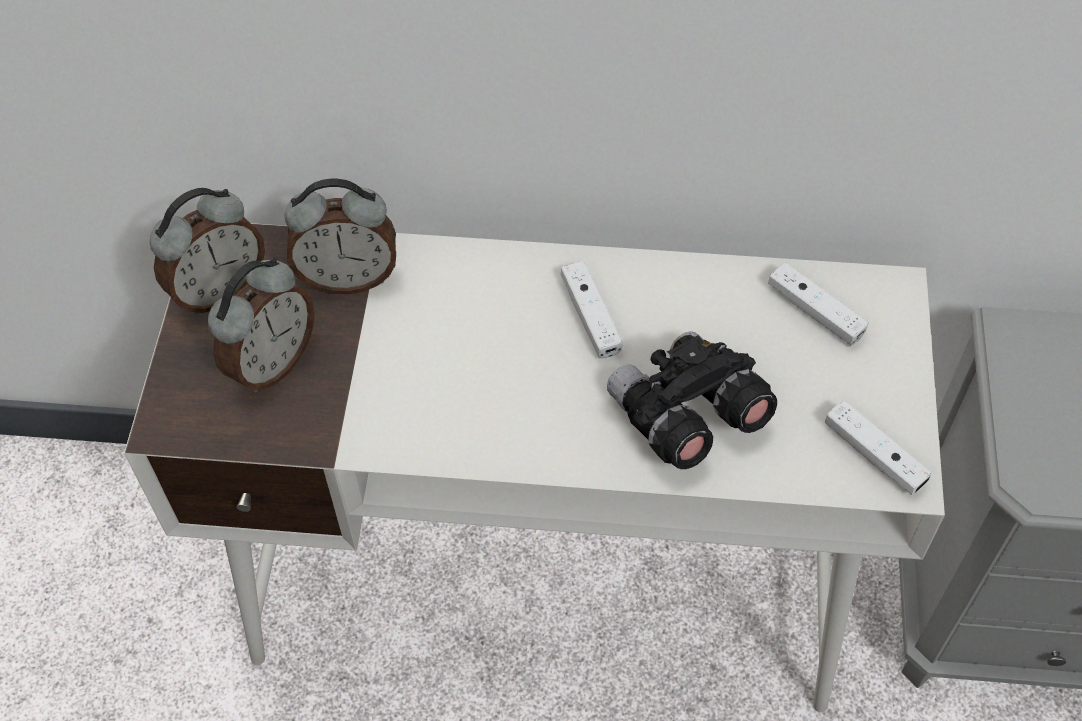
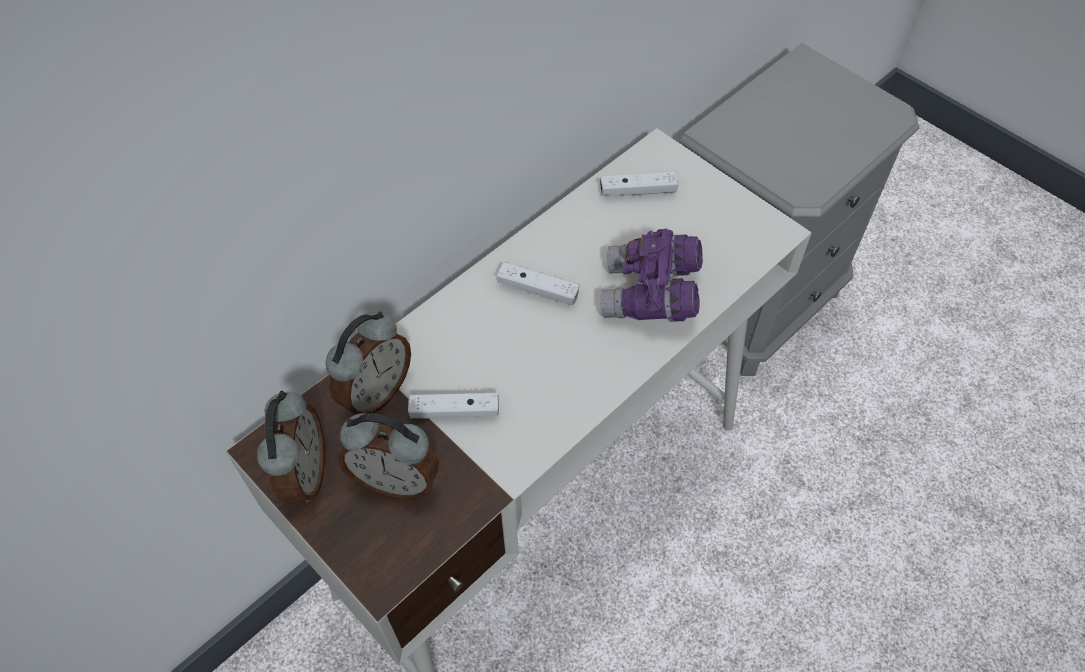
camera: 50 degrees left, 0 degrees up
alarm clock [208,257,315,393] -> alarm clock turned 120 degrees clockwise [339,413,439,501]
black binoculars [607,331,777,469] -> purple binoculars [600,229,703,322]
white game controller [825,400,932,495] -> white game controller moved to [408,393,499,419]

